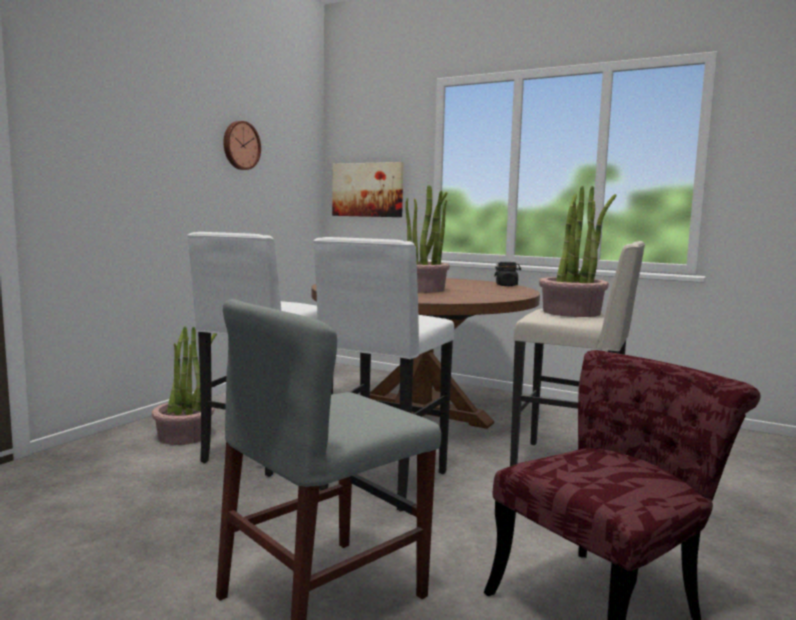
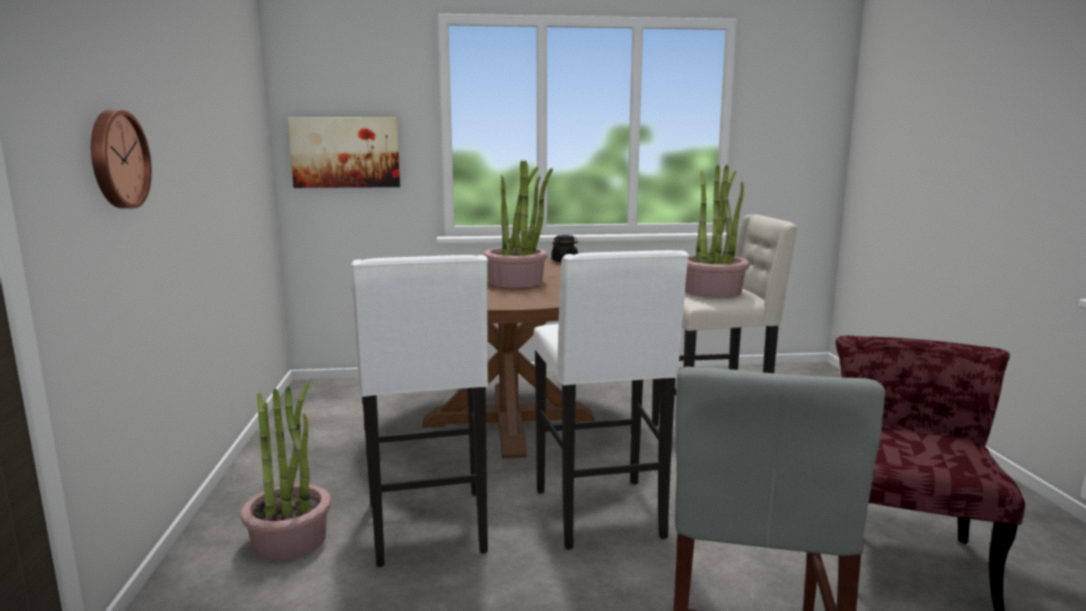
camera: 35 degrees left, 5 degrees up
wall clock [223,121,261,170] -> wall clock moved to [91,110,152,209]

